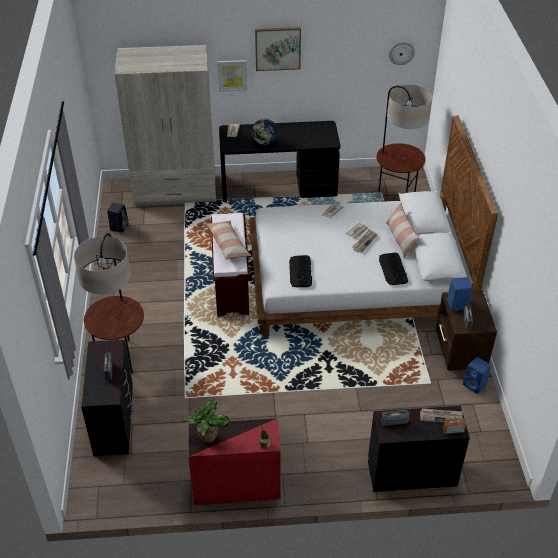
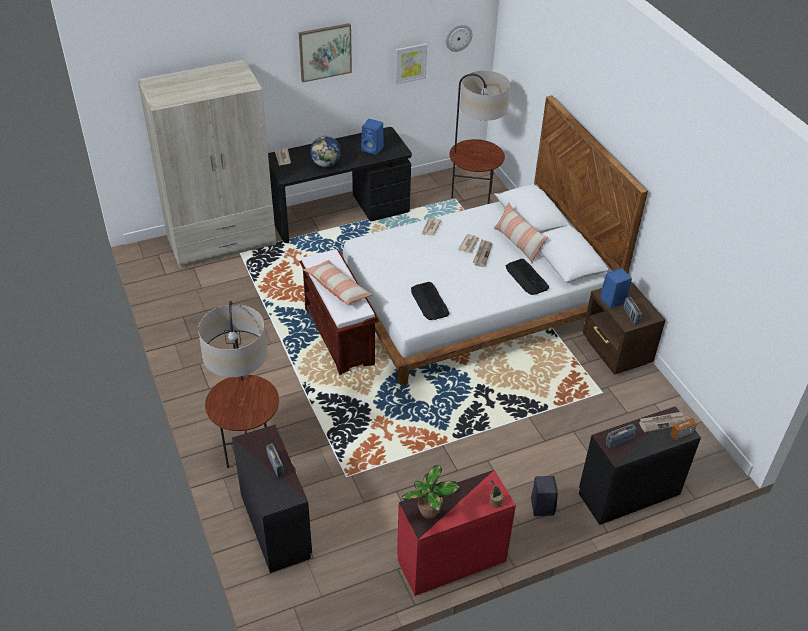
camera: 20 degrees left, 0 degrees up
black speaker [107,203,128,233] -> black speaker moved to [531,476,558,516]
picture [217,60,247,92] -> picture moved to [395,43,427,84]
blue speaker [463,357,491,394] -> blue speaker moved to [361,119,384,155]

